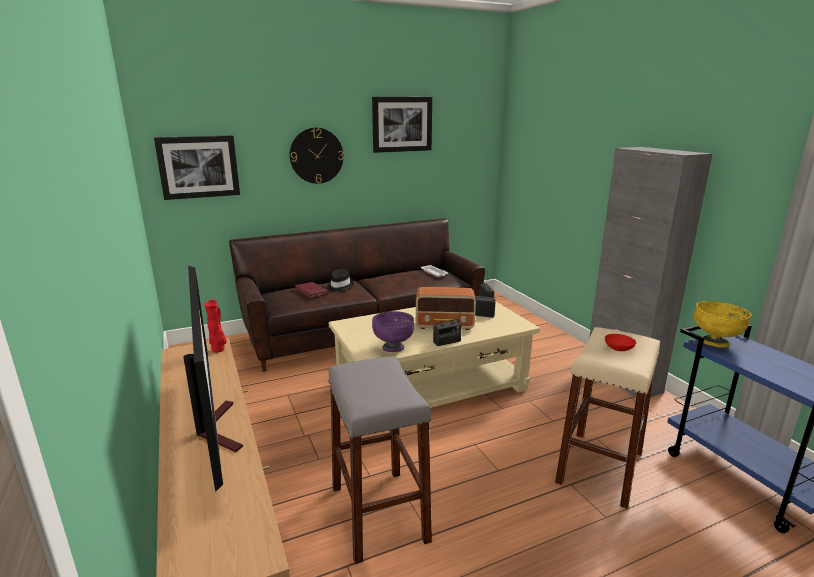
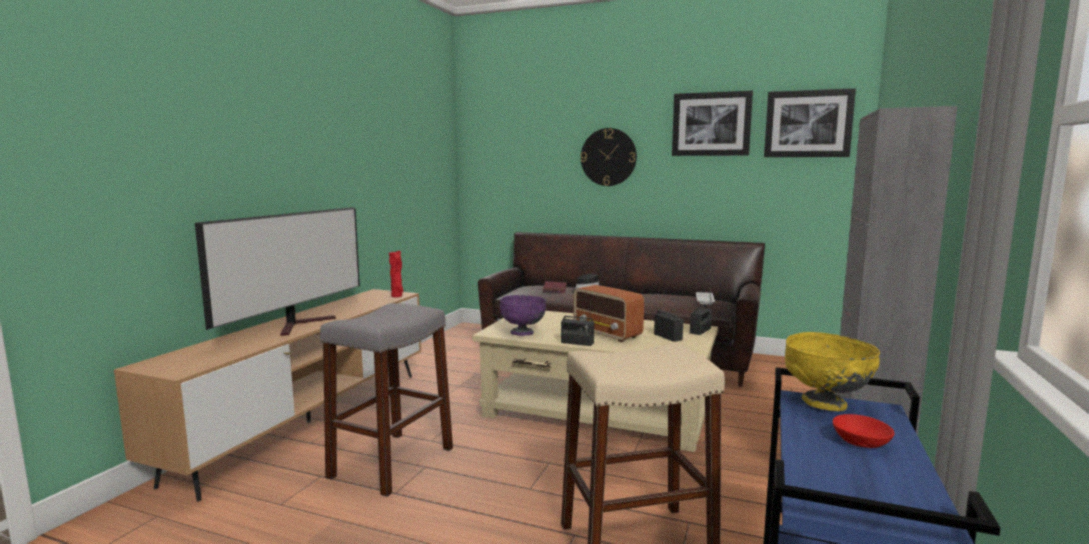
camera: 45 degrees right, 10 degrees down
picture [154,135,240,200] -> picture moved to [764,88,856,157]
red bowl [605,334,636,351] -> red bowl moved to [833,414,895,448]

